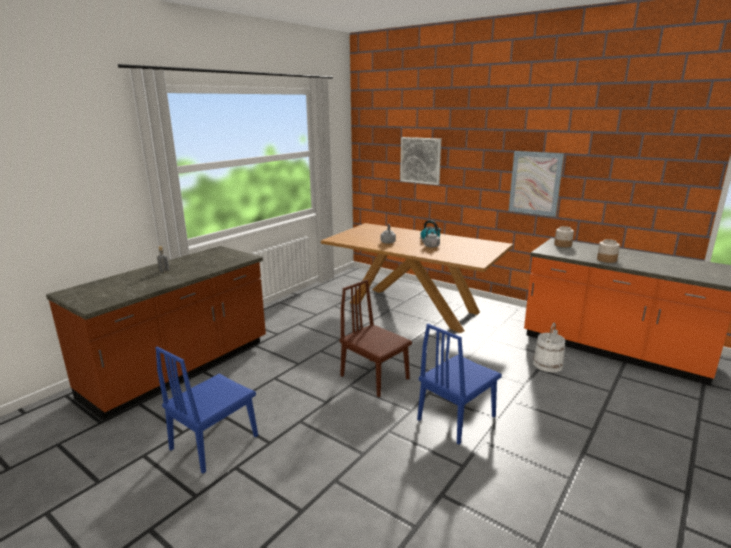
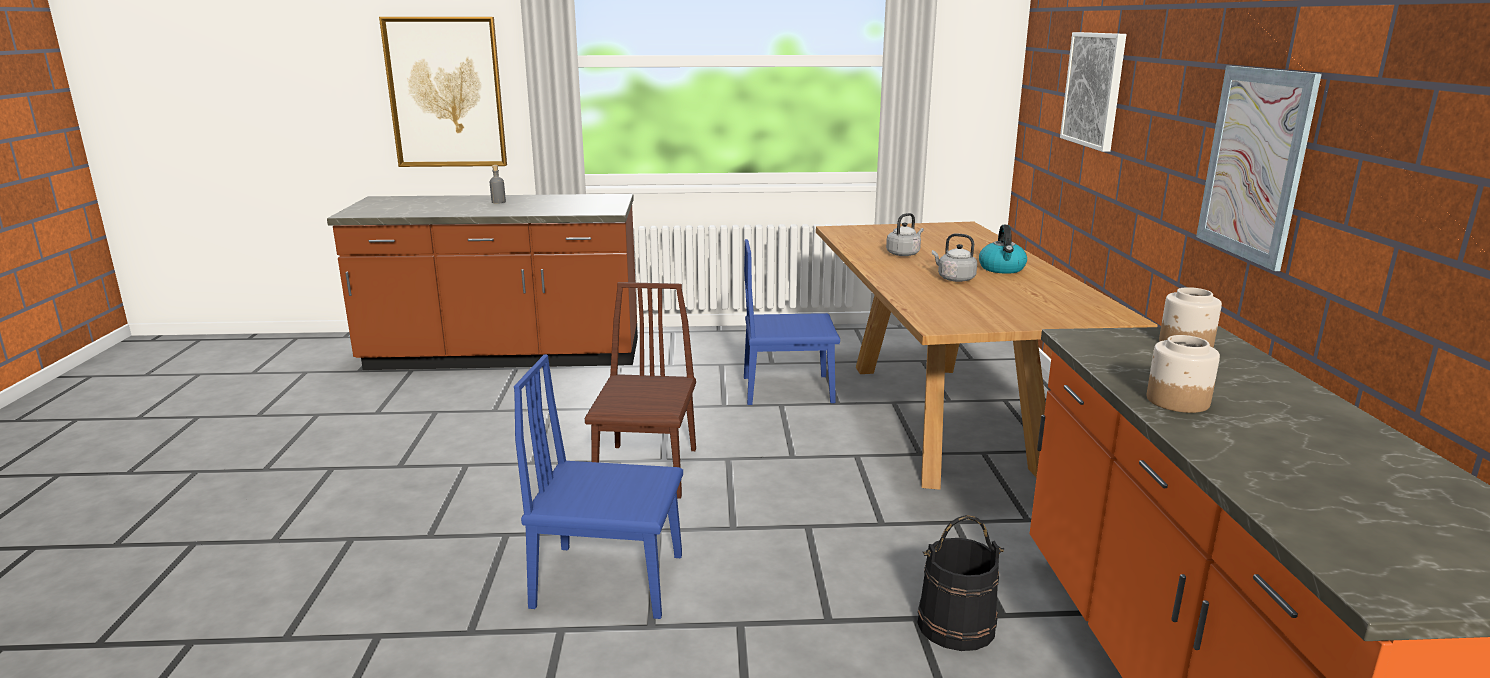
camera: 50 degrees right, 0 degrees up
blue chair [155,346,258,474] -> blue chair moved to [744,239,840,405]
white bucket [533,322,565,373] -> black bucket [917,515,1004,651]
none -> picture [379,17,507,167]

